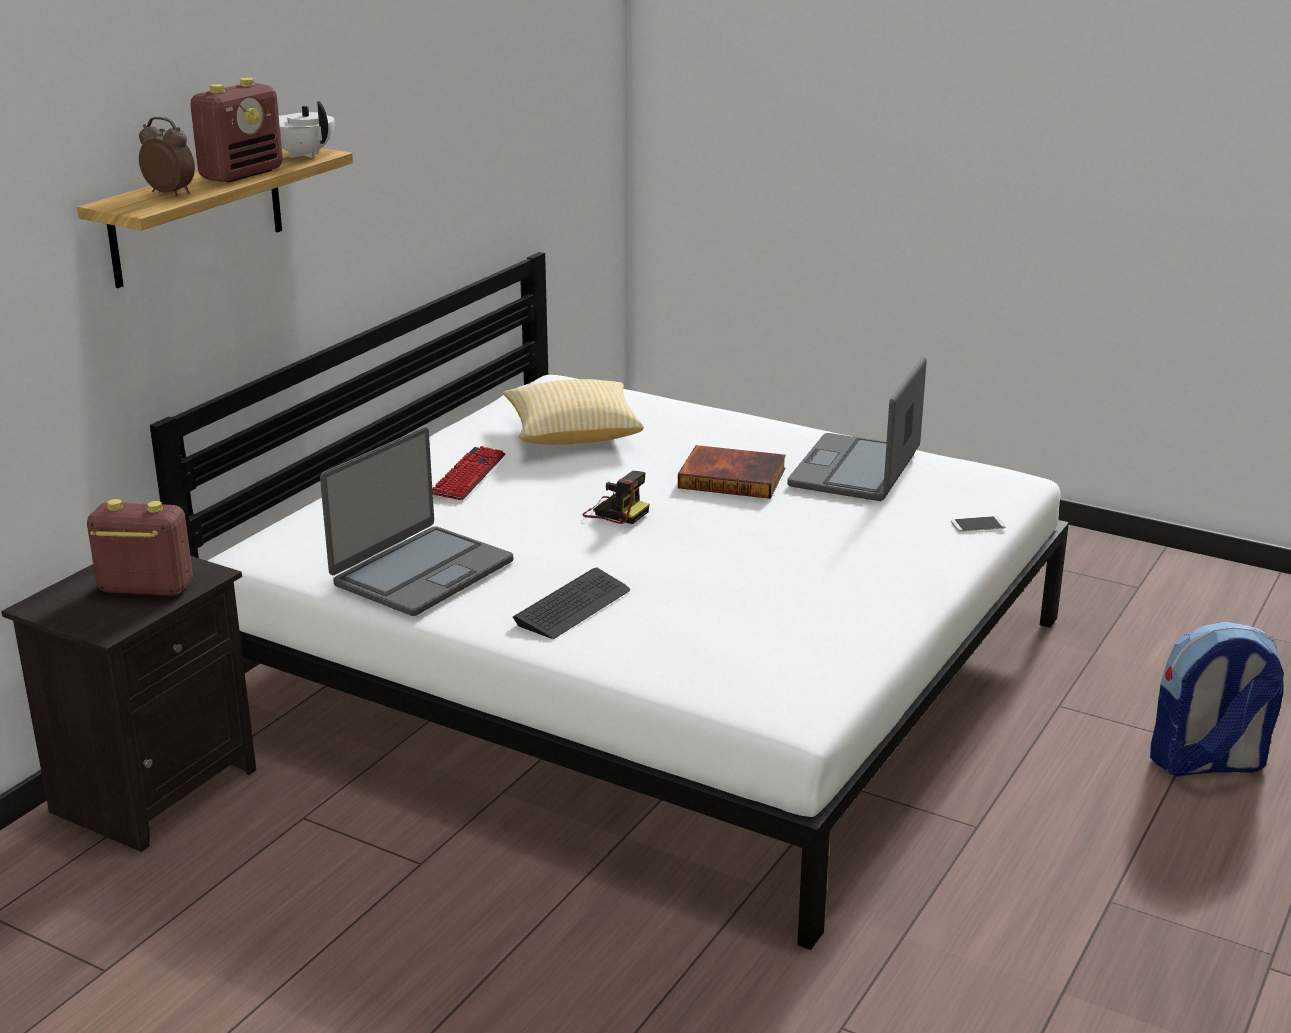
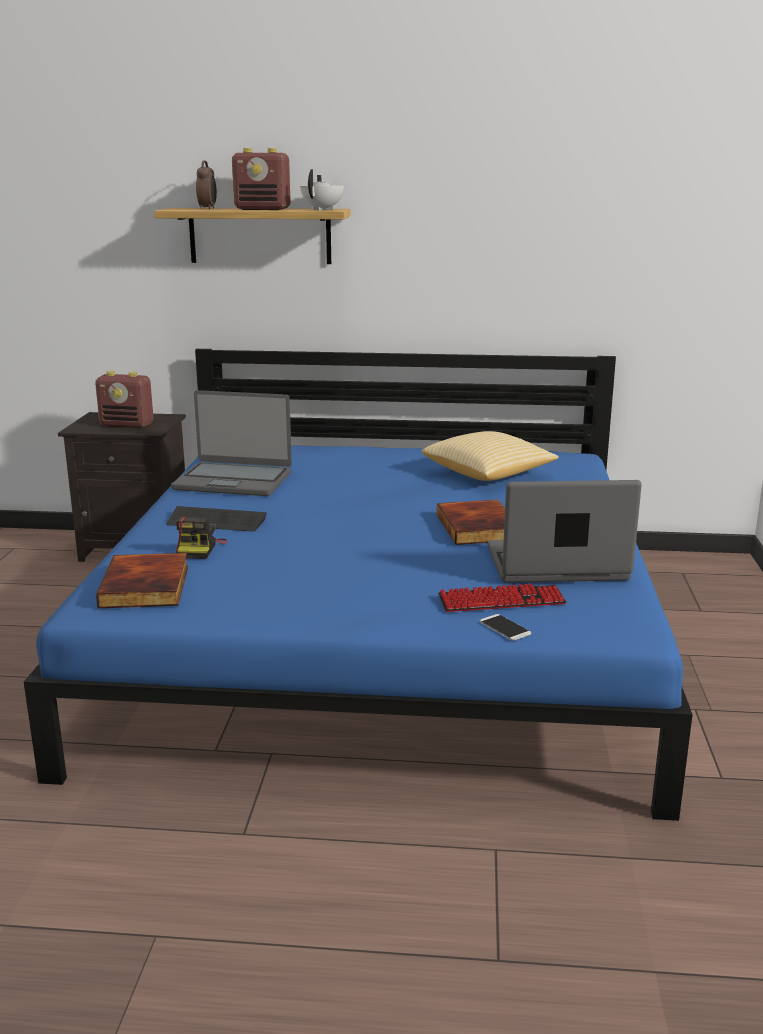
camera: 65 degrees right, 5 degrees down
radio [87,499,193,596] -> radio turned 120 degrees clockwise [95,371,153,428]
white bed [150,252,1069,950] -> blue bed [24,349,693,821]
keyboard [432,446,505,501] -> keyboard moved to [438,584,567,612]
camera [583,471,649,524] -> camera moved to [176,517,228,559]
backpack [1150,621,1284,776] -> none
none -> book [96,553,188,608]

